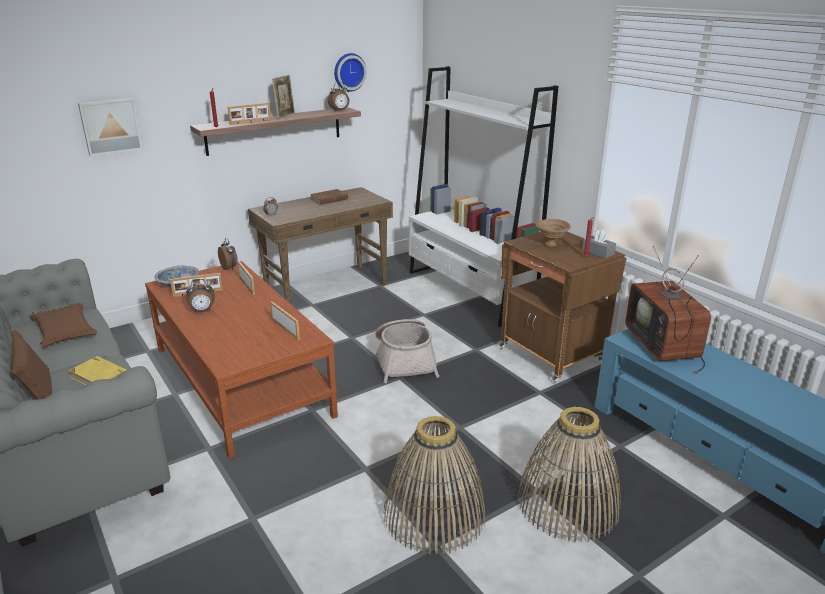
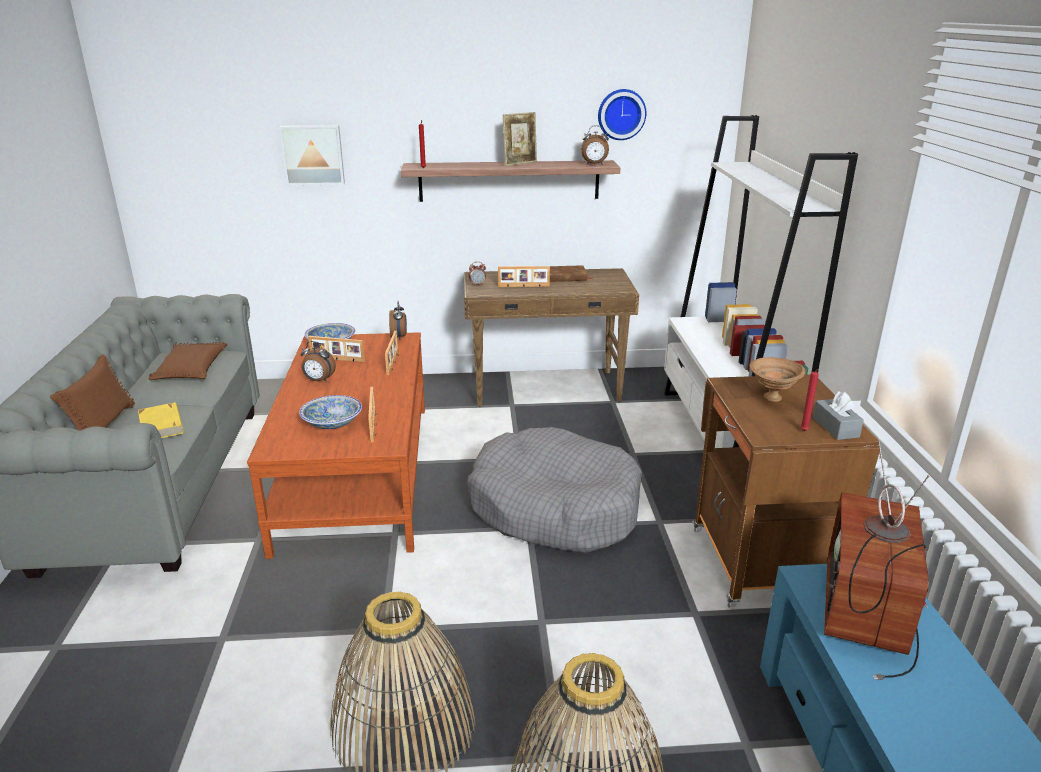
camera: 30 degrees right, 0 degrees up
picture frame [228,103,271,125] -> picture frame moved to [498,266,550,287]
basket [375,319,439,383] -> grey dog bed [467,427,642,553]
none -> bowl [299,395,362,429]

